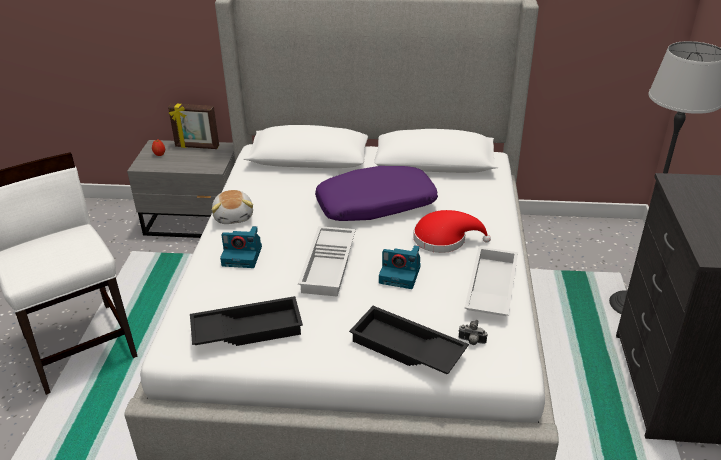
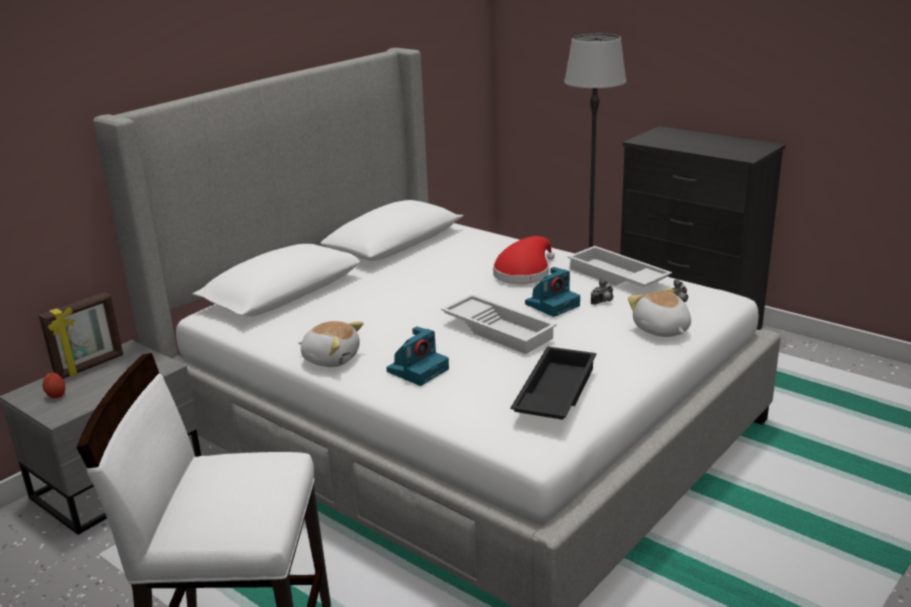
camera: 55 degrees left, 10 degrees down
purple pillow [315,166,438,221] -> none
black tray [349,306,469,374] -> plush toy [628,287,691,337]
none -> camera [591,279,613,305]

